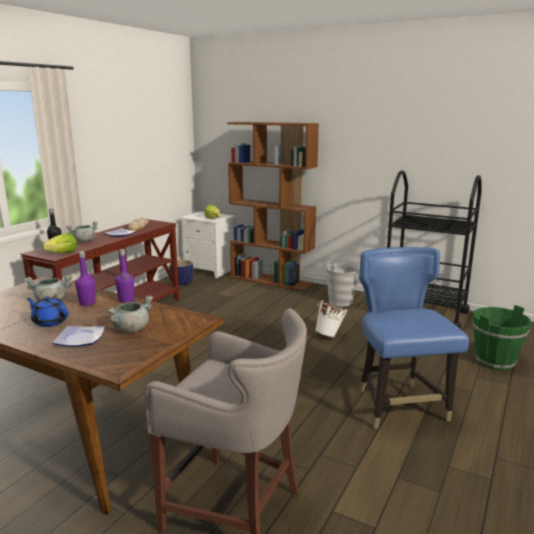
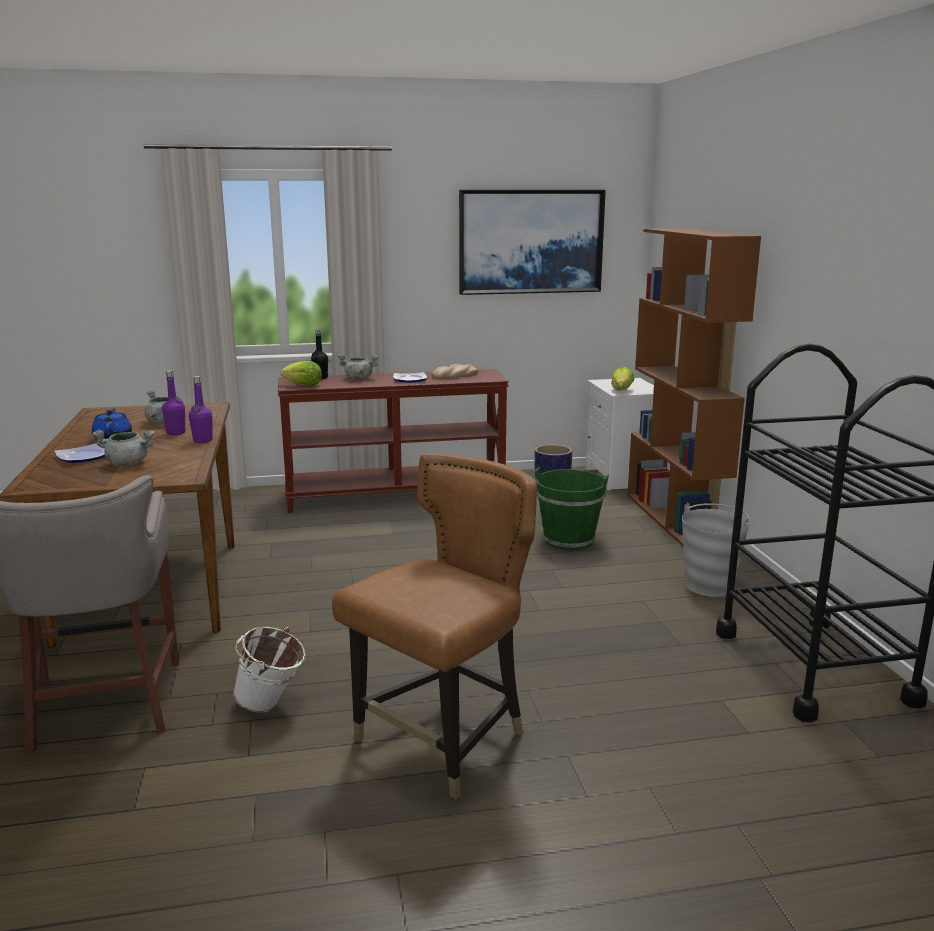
camera: 50 degrees right, 0 degrees up
white bucket [315,300,348,337] -> white bucket moved to [233,627,306,713]
blue chair [359,247,469,429] -> brown chair [332,453,537,799]
green bucket [472,305,532,370] -> green bucket moved to [535,467,609,550]
none -> picture [459,190,606,295]

